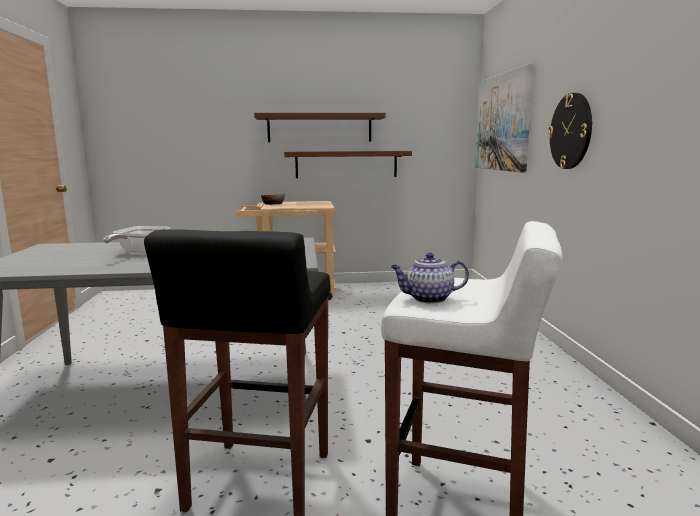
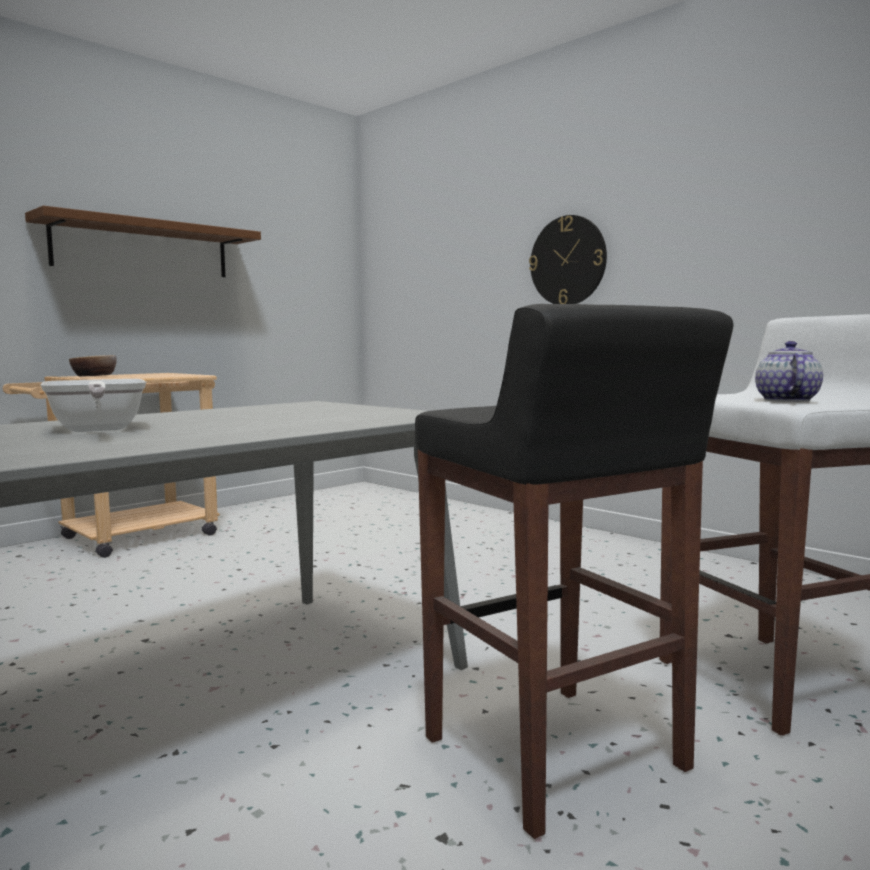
camera: 40 degrees left, 5 degrees down
brown shelf [284,151,412,178] -> none
teapot [391,253,469,304] -> teapot turned 150 degrees clockwise [755,341,823,402]
picture [475,63,534,173] -> none

